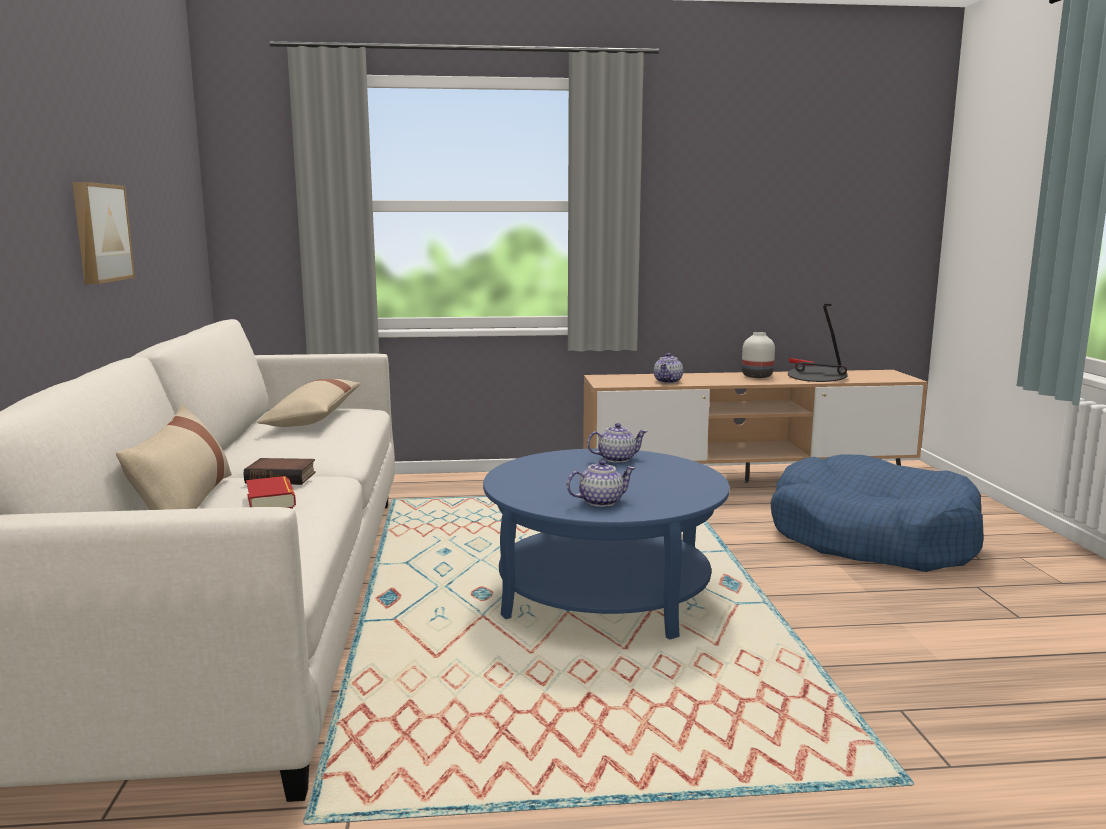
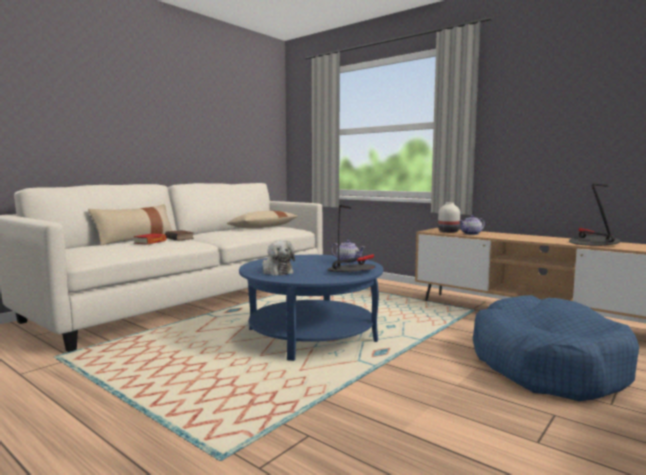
camera: 45 degrees right, 5 degrees down
picture [72,182,135,284] -> none
teapot [567,460,635,507] -> plush toy [262,240,295,276]
white vase [742,332,775,378] -> white vase moved to [438,202,460,233]
none -> table lamp [327,205,375,272]

